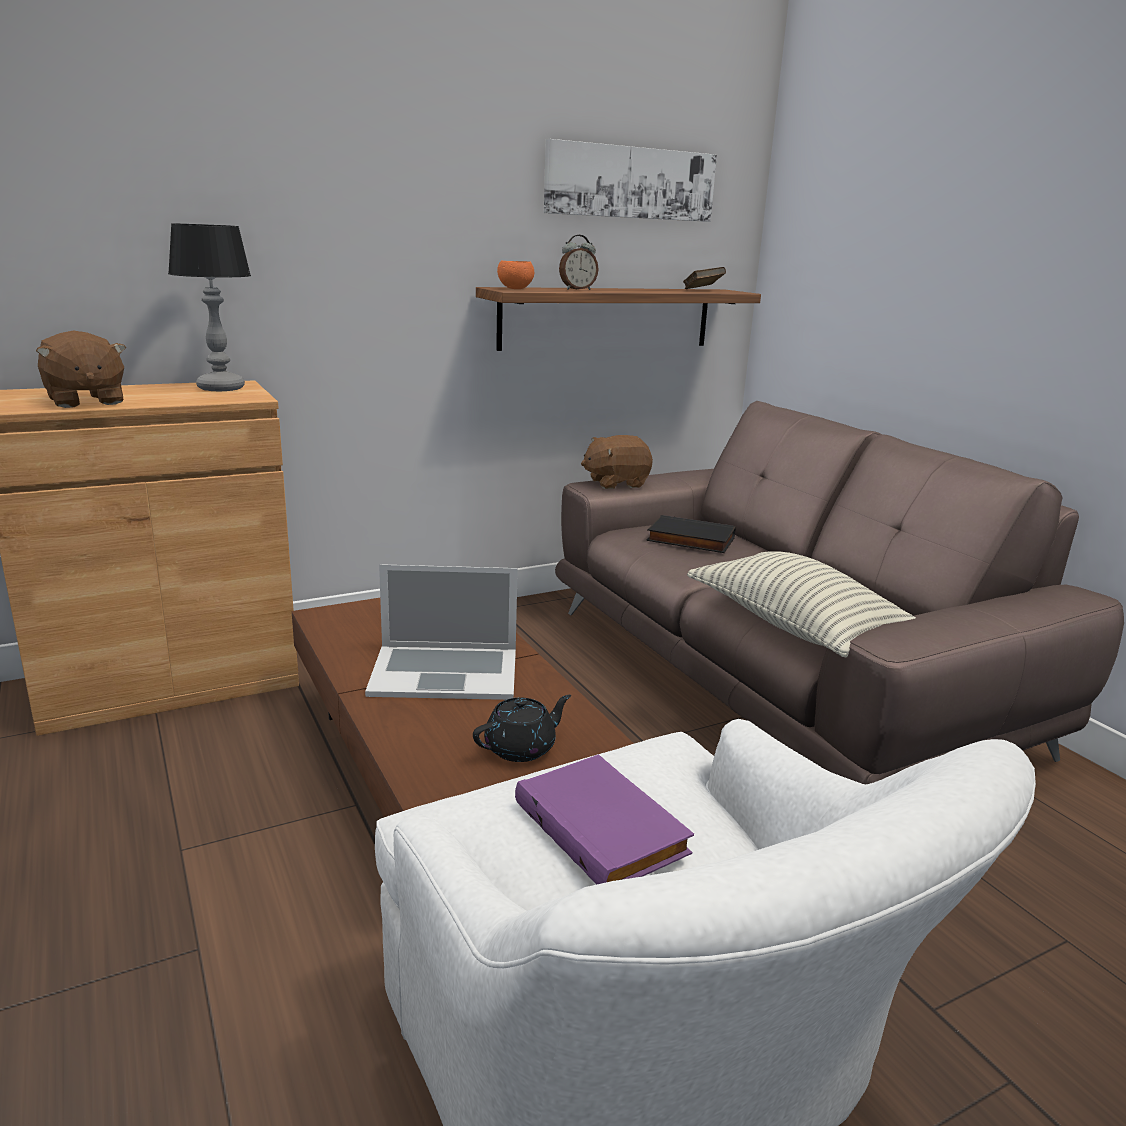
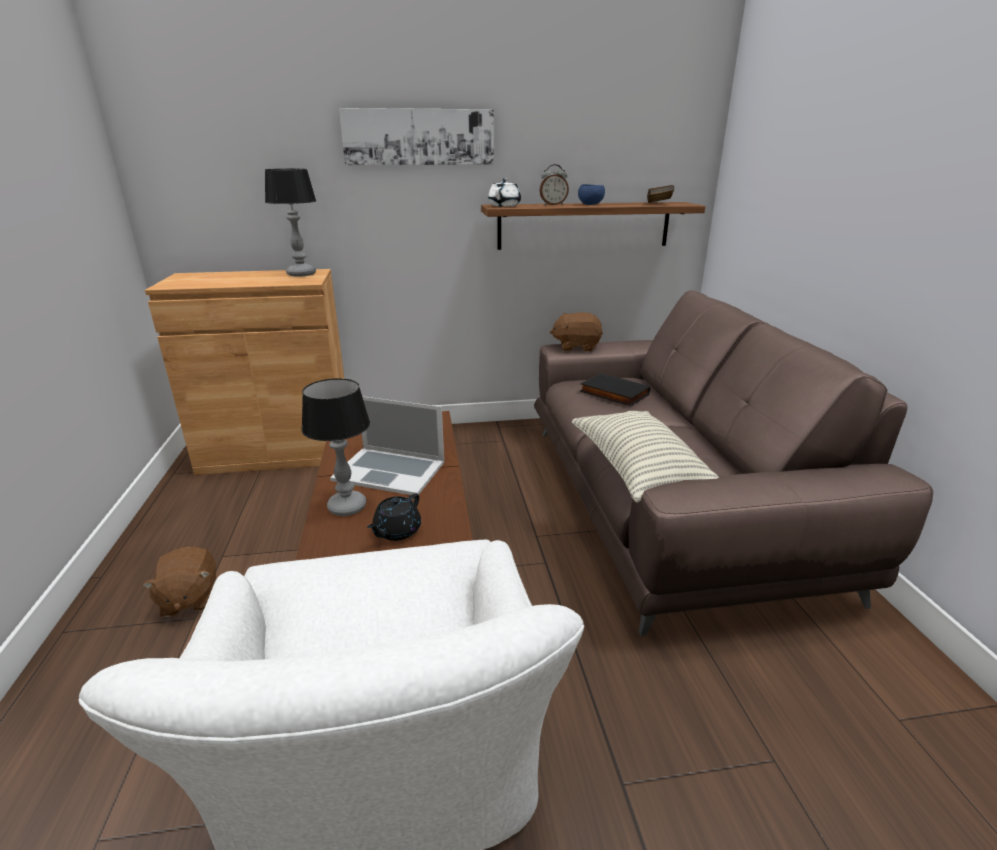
camera: 20 degrees right, 5 degrees up
brown plush toy [36,331,126,408] -> brown plush toy moved to [142,547,216,617]
black teapot [473,695,571,762] -> black teapot turned 135 degrees clockwise [367,493,421,541]
orange bowl [497,261,534,289] -> white teapot [488,178,521,207]
purple book [515,754,694,884] -> none
picture [544,139,717,222] -> picture moved to [339,108,494,165]
none -> table lamp [301,378,370,516]
none -> blue bowl [578,184,605,205]

